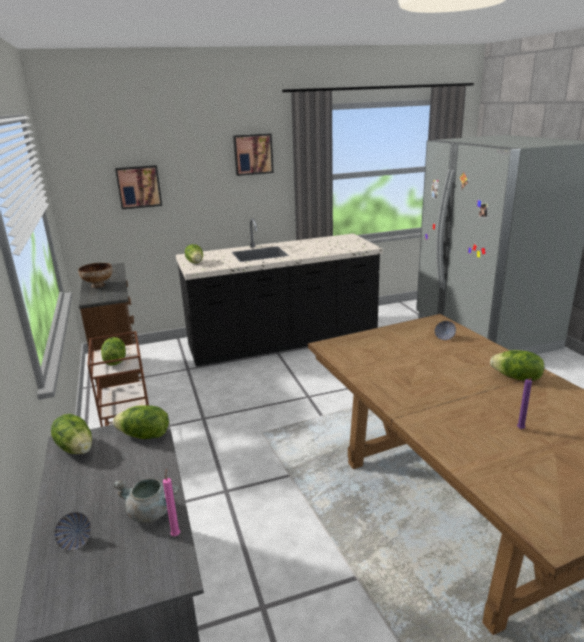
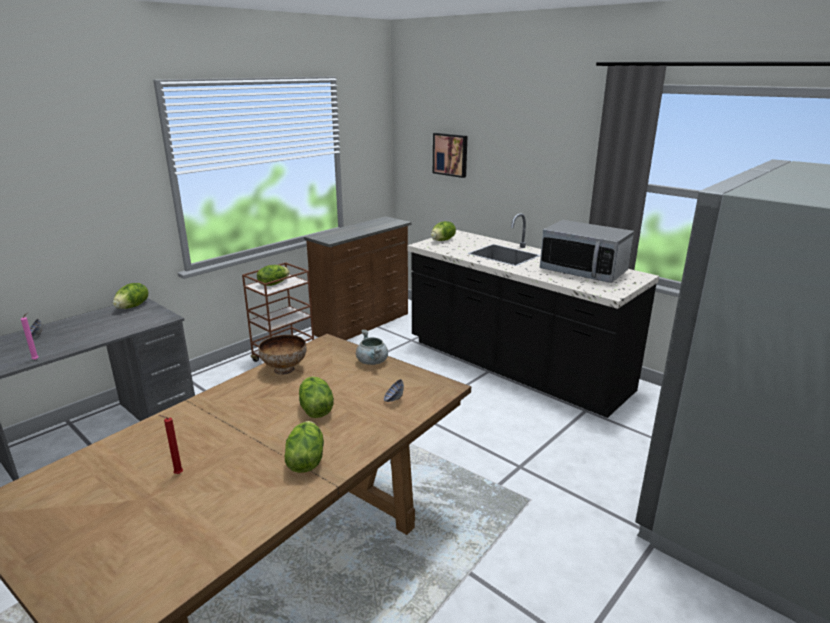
camera: 60 degrees right, 0 degrees up
bowl [78,263,112,288] -> bowl moved to [259,335,306,375]
lettuce [113,405,169,439] -> lettuce moved to [299,377,334,418]
grey cooking pot [113,478,179,523] -> grey cooking pot moved to [356,330,388,365]
picture [233,133,274,176] -> none
purple candle [517,378,532,429] -> red candle [159,415,183,474]
none -> microwave [540,220,634,283]

